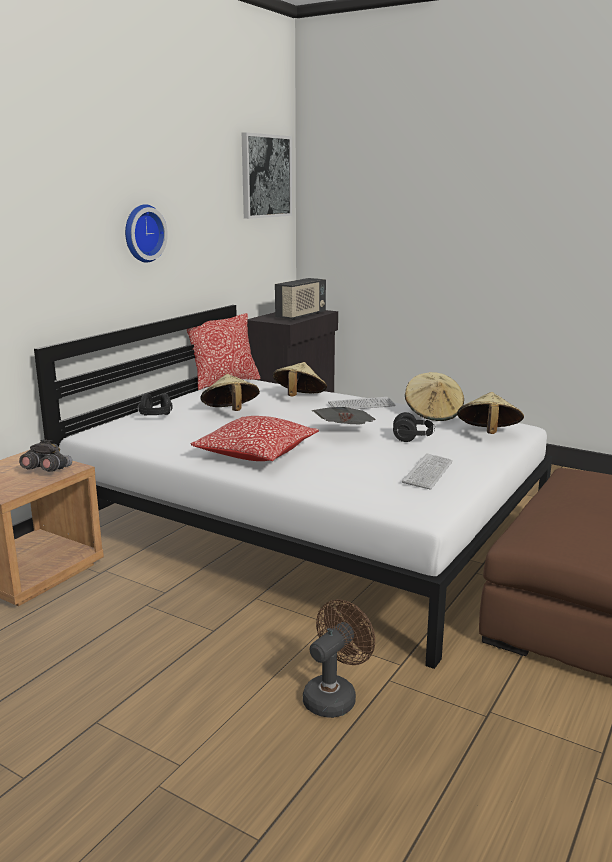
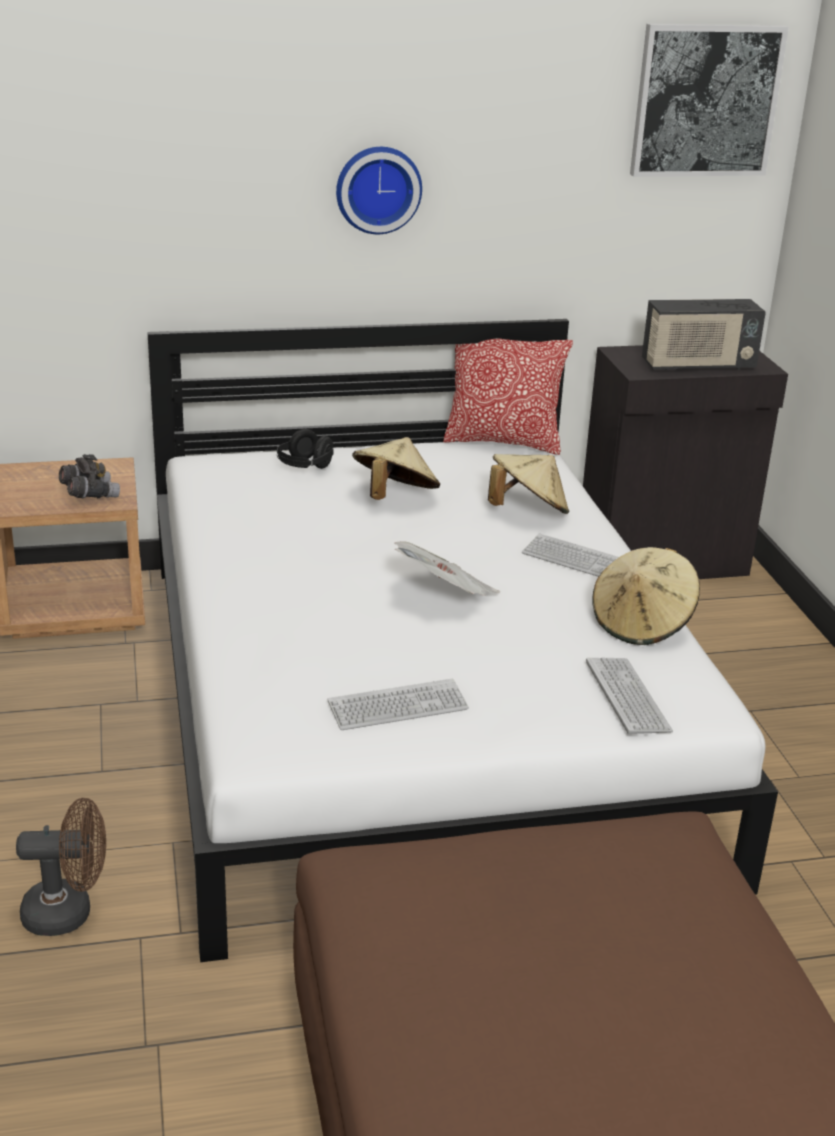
camera: 45 degrees right, 10 degrees up
pillow [191,416,319,461] -> none
black headphones [393,412,435,442] -> none
beige hat [457,392,524,434] -> keyboard [586,658,673,734]

